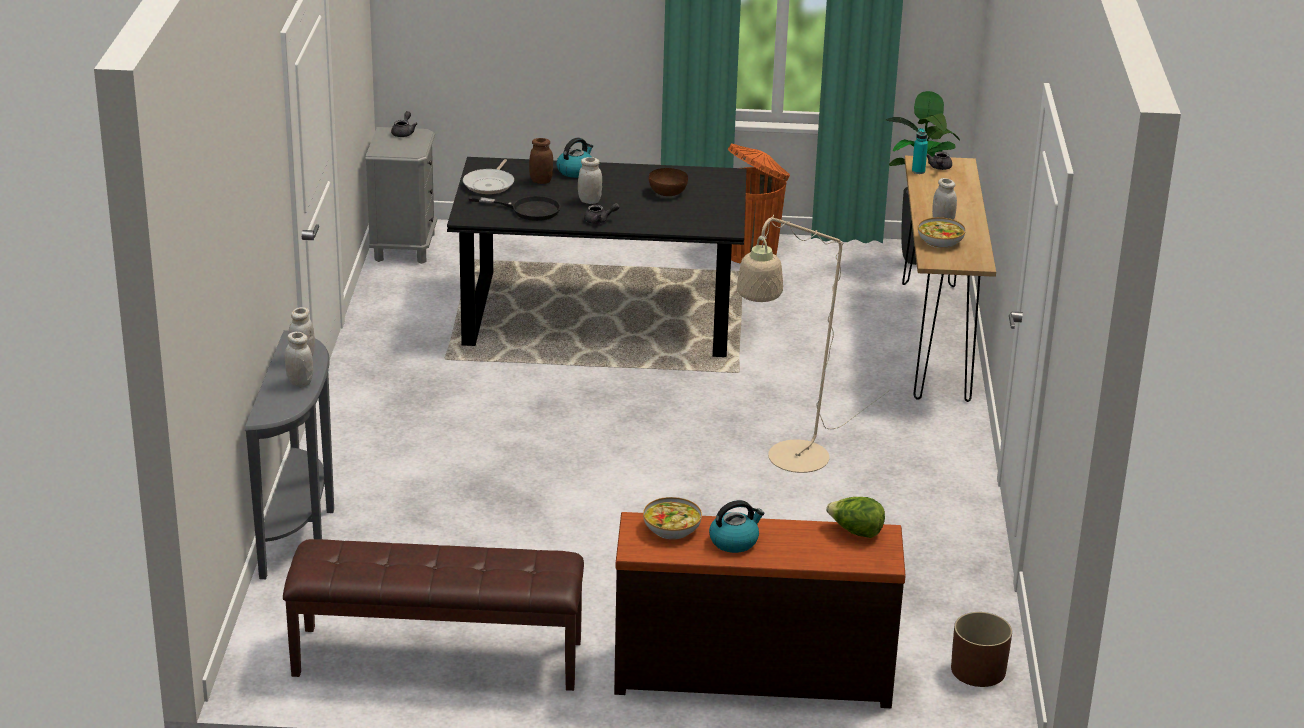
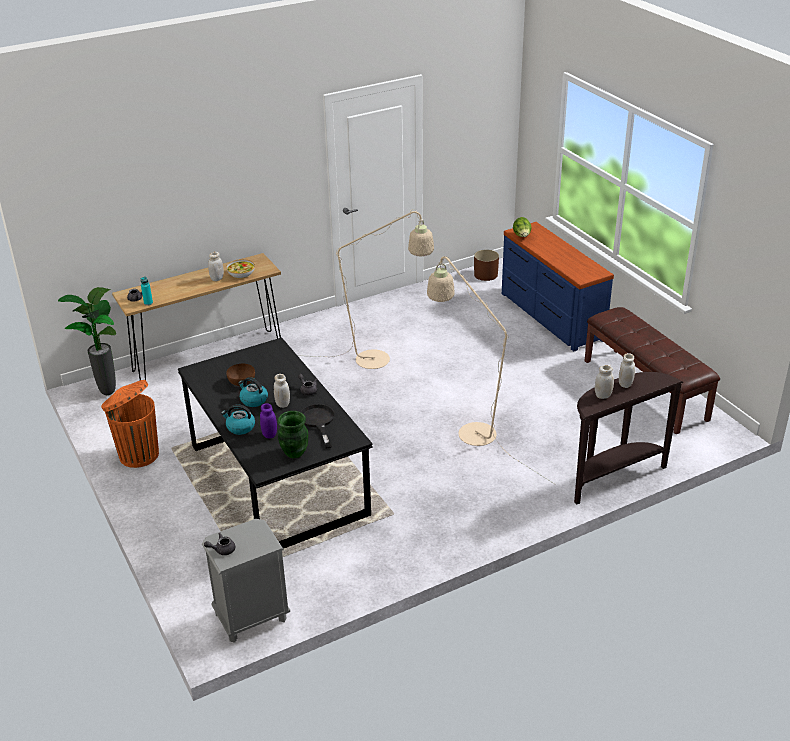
camera: 120 degrees left, 5 degrees up
grey console table [245,330,334,579] -> brown console table [574,372,683,505]
frying pan [463,159,514,194] -> green vase [278,411,308,458]
brown jar [529,138,553,184] -> purple jar [260,403,277,438]
brown dresser [614,512,906,708] -> blue dresser [502,222,614,352]
bowl [643,497,702,540] -> none
kettle [709,500,764,553] -> kettle moved to [238,377,268,407]
none -> beige floor lamp [427,256,556,485]

